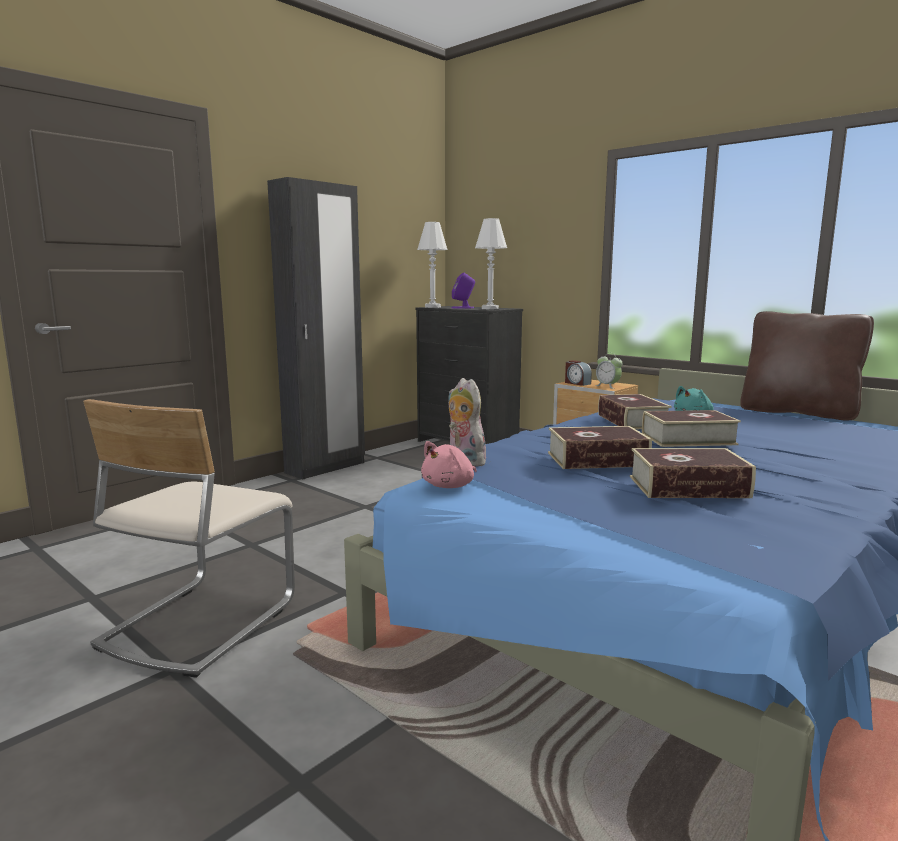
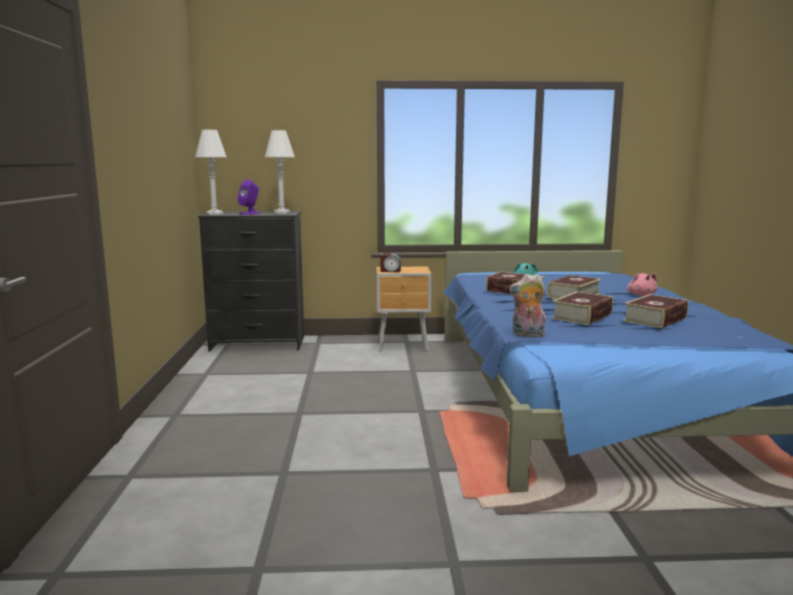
camera: 45 degrees left, 0 degrees up
beige chair [83,399,295,678] -> none
black wardrobe [267,177,365,480] -> none
pink plush toy [421,441,477,488] -> pink plush toy moved to [627,273,657,296]
alarm clock [595,353,622,389] -> none
brown pillow [740,311,874,421] -> none

